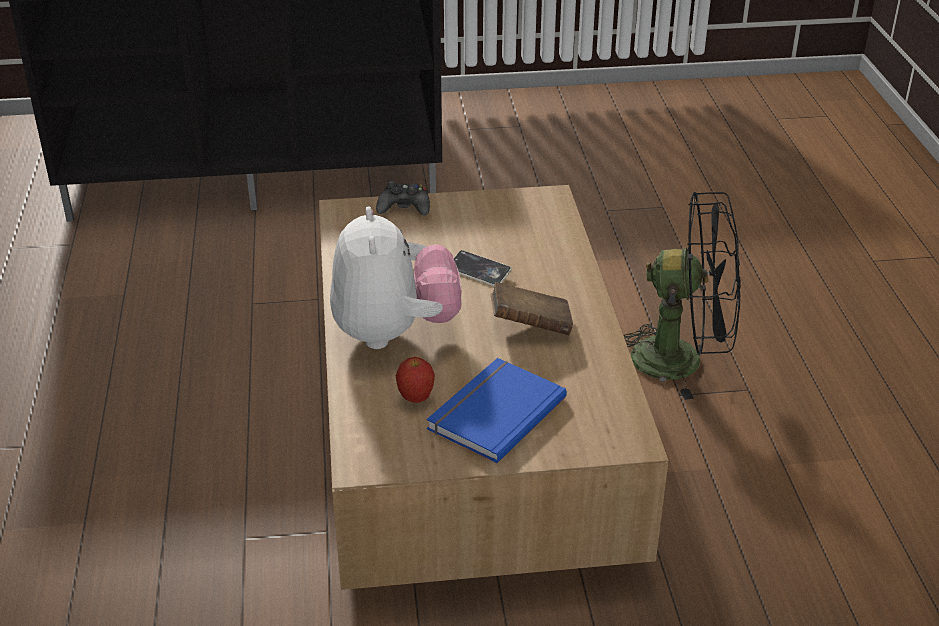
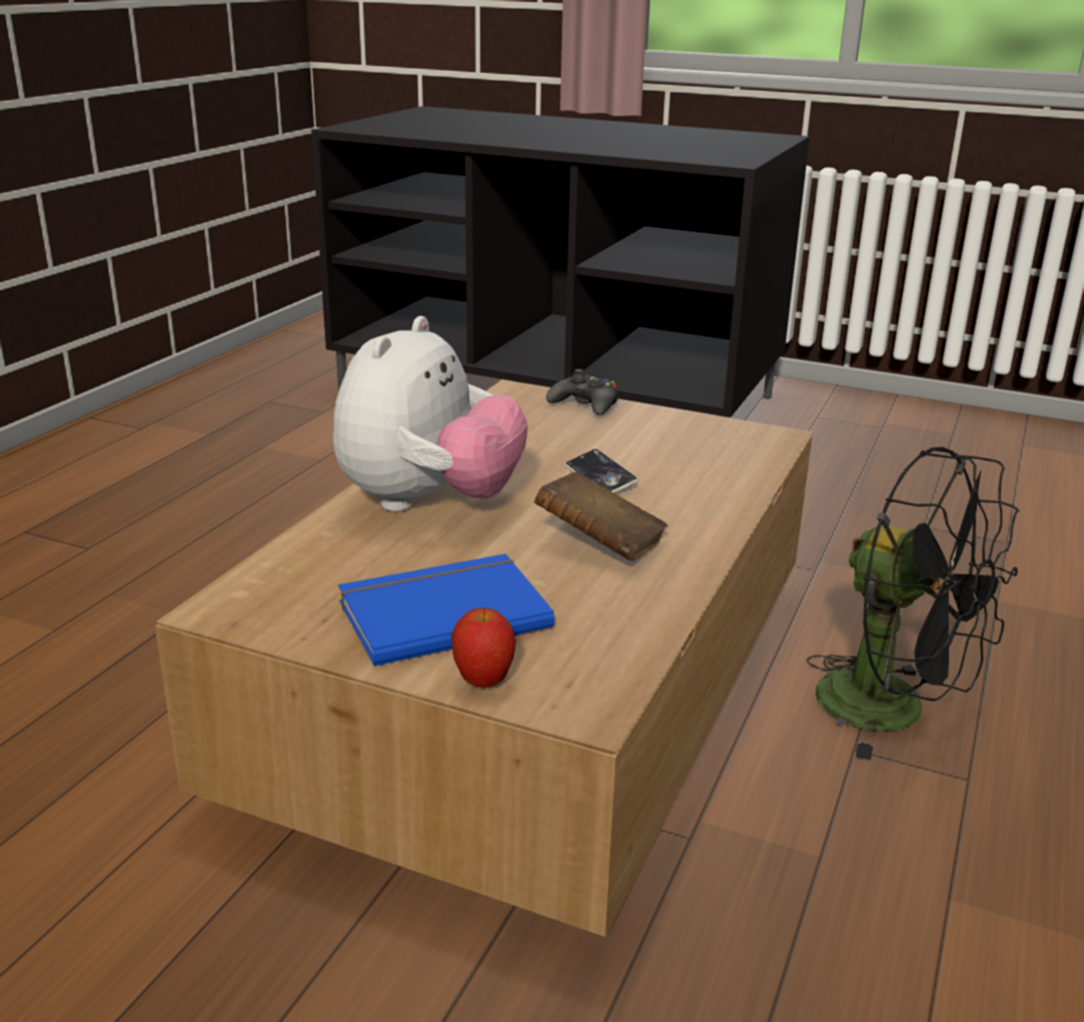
camera: 30 degrees right, 10 degrees down
apple [396,357,435,403] -> apple moved to [451,608,516,688]

